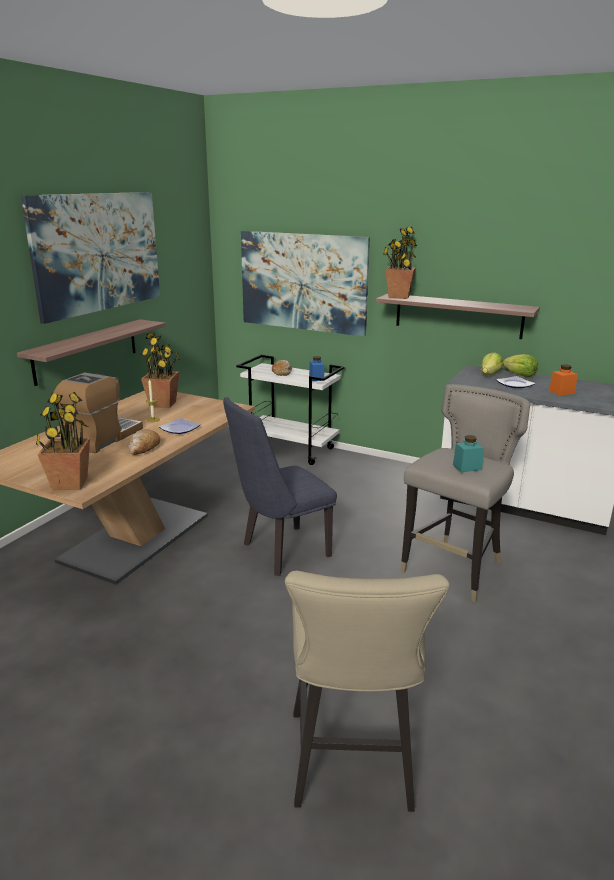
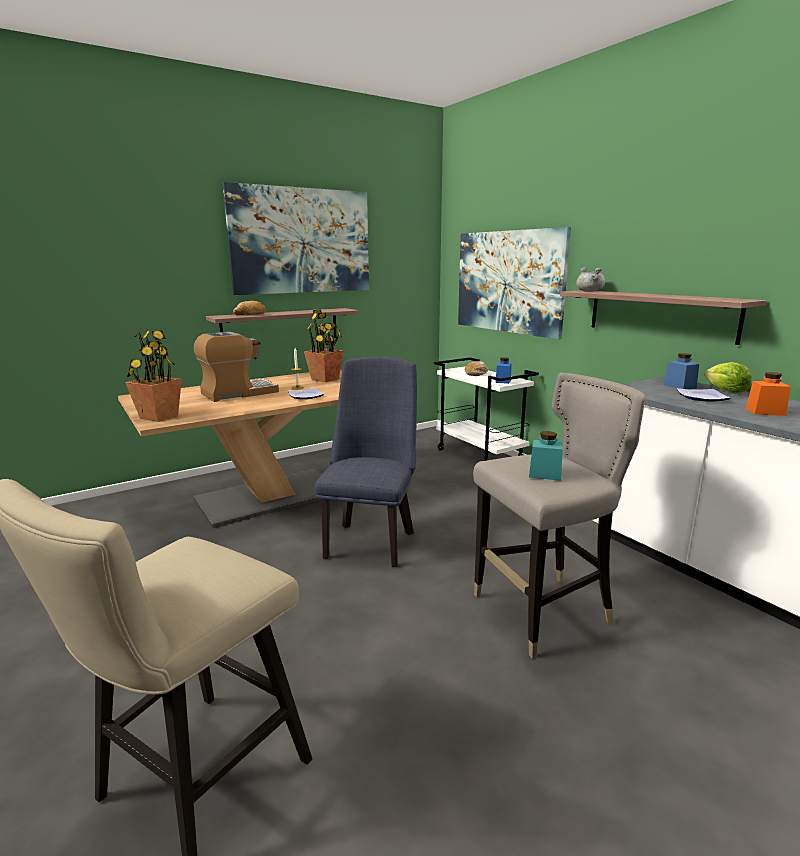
camera: 30 degrees right, 5 degrees down
bread [128,429,160,455] -> bread moved to [233,301,266,315]
blue chair [223,397,337,576] -> blue chair turned 105 degrees clockwise [315,356,417,567]
potted plant [383,227,417,299] -> grey cooking pot [576,267,605,292]
lettuce [481,352,503,375] -> blue jar [664,353,699,389]

